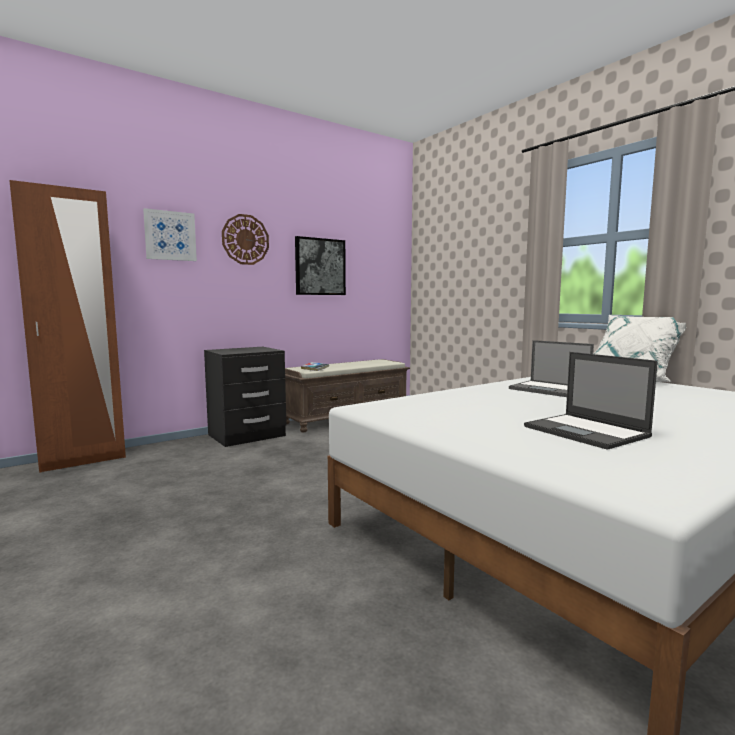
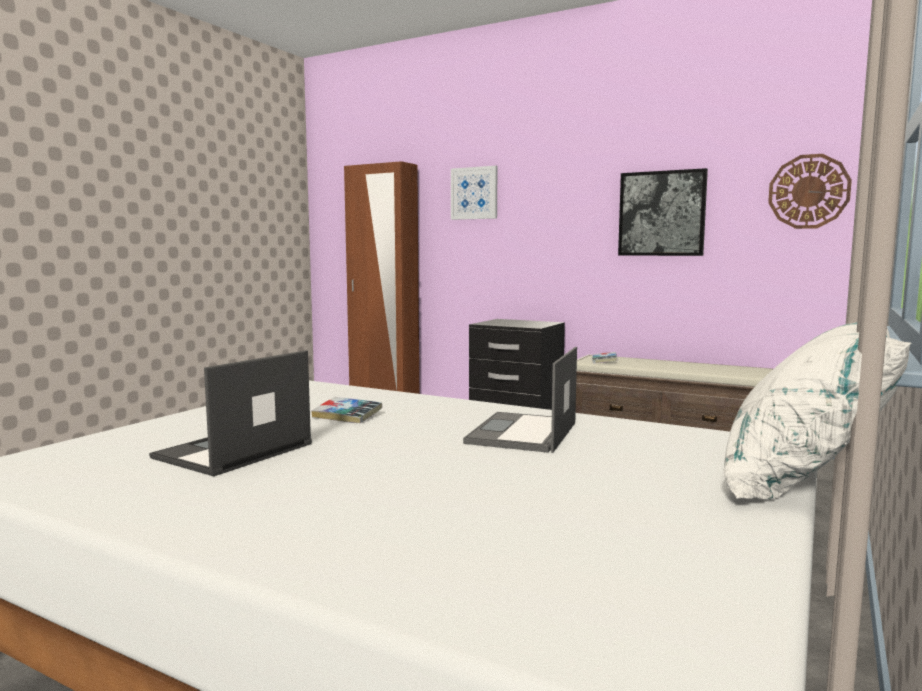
camera: 65 degrees right, 0 degrees up
wall clock [222,214,269,265] -> wall clock moved to [768,154,852,229]
none -> book [311,397,382,423]

